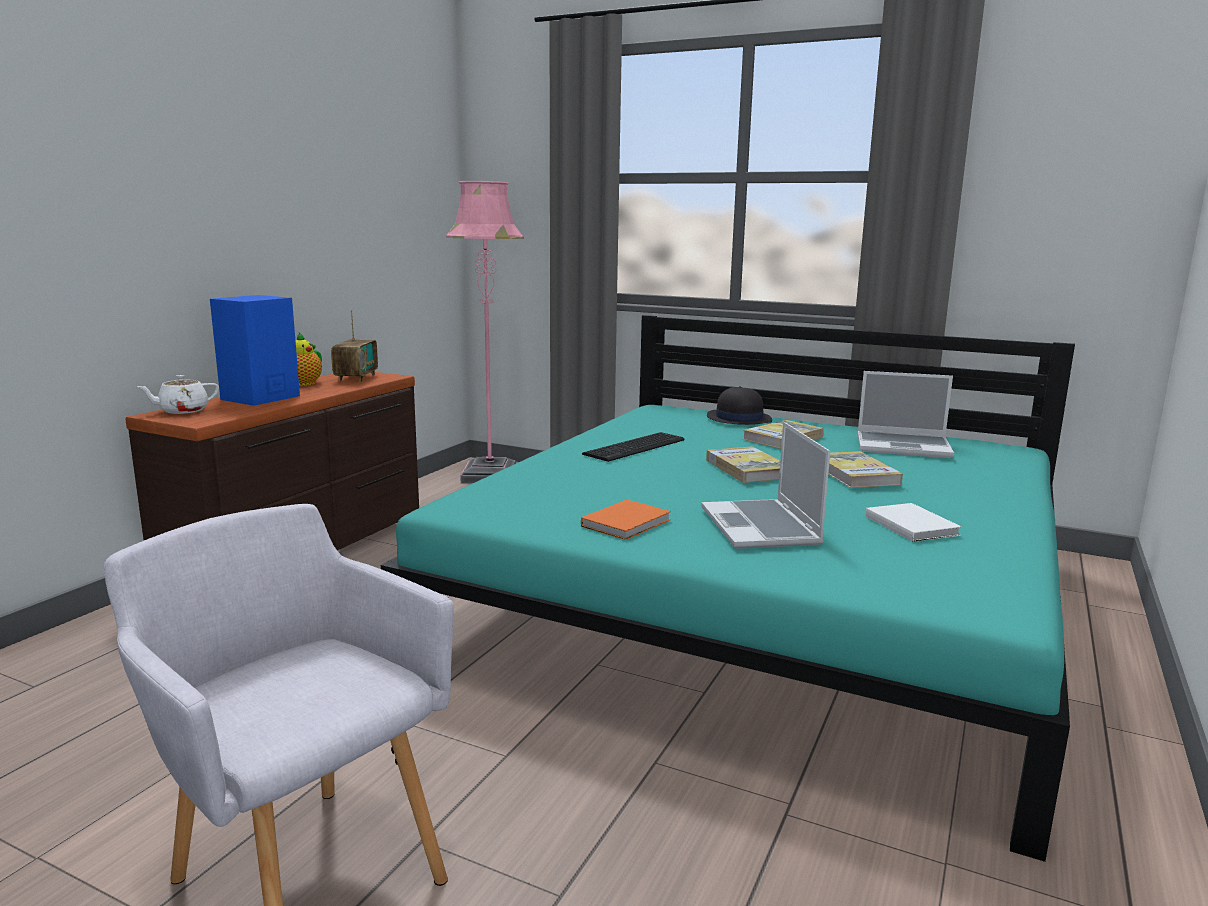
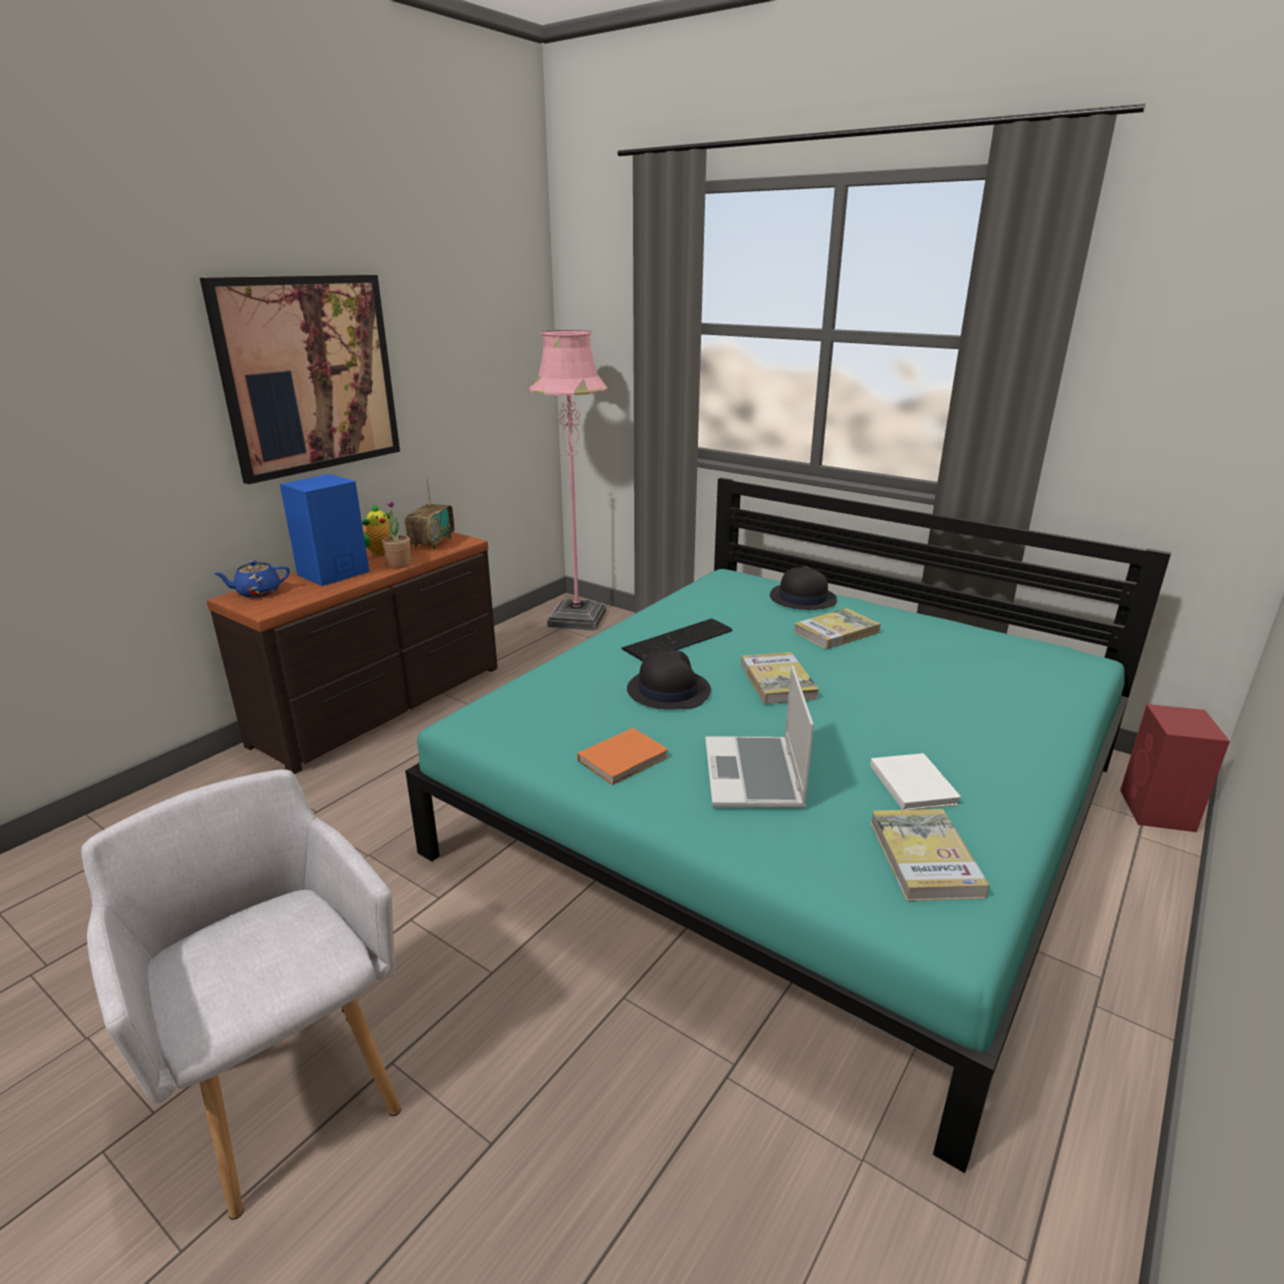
camera: 10 degrees right, 10 degrees up
white teapot [137,375,219,414] -> blue teapot [213,560,290,597]
book [828,451,903,488] -> book moved to [870,809,989,901]
laptop [858,371,954,458] -> none
none -> picture [200,275,400,484]
none -> potted plant [382,499,411,569]
none -> black hat [627,650,711,710]
none -> red speaker [1120,704,1230,832]

